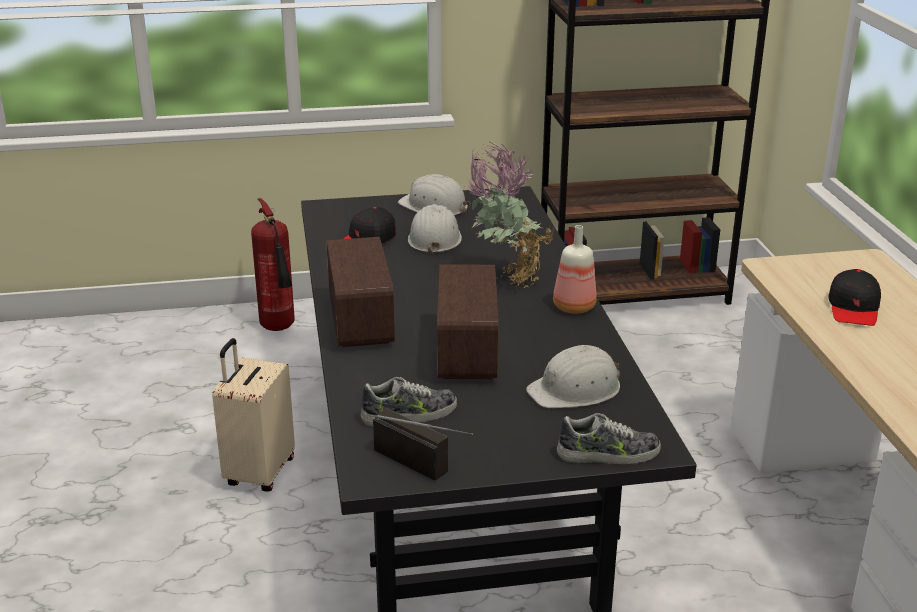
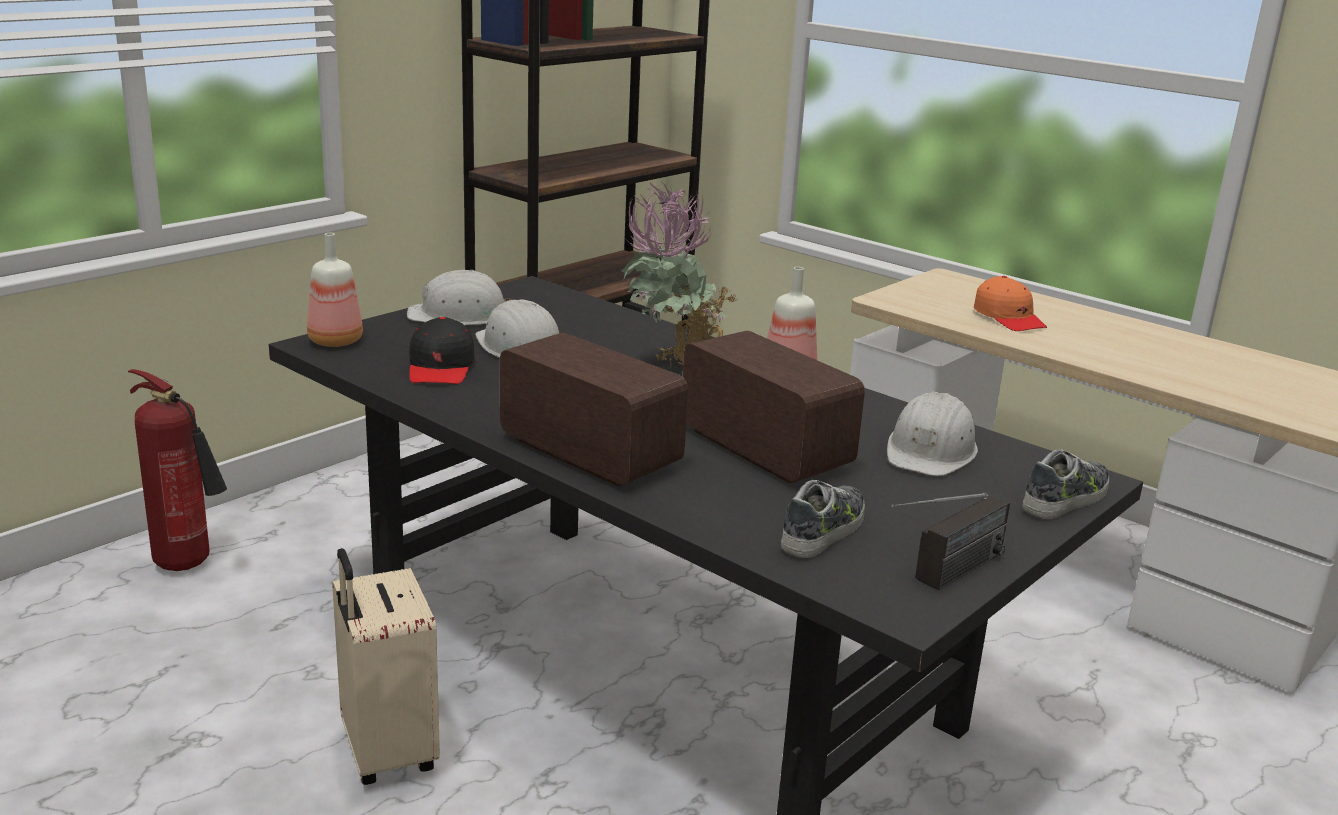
camera: 40 degrees left, 5 degrees down
radio [373,408,473,480] -> radio turned 135 degrees clockwise [891,493,1010,590]
black cap [828,269,881,326] -> orange cap [974,276,1047,331]
none -> bottle [307,233,363,347]

